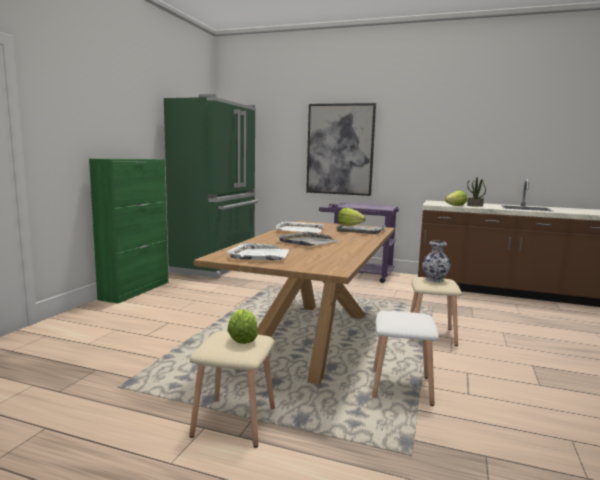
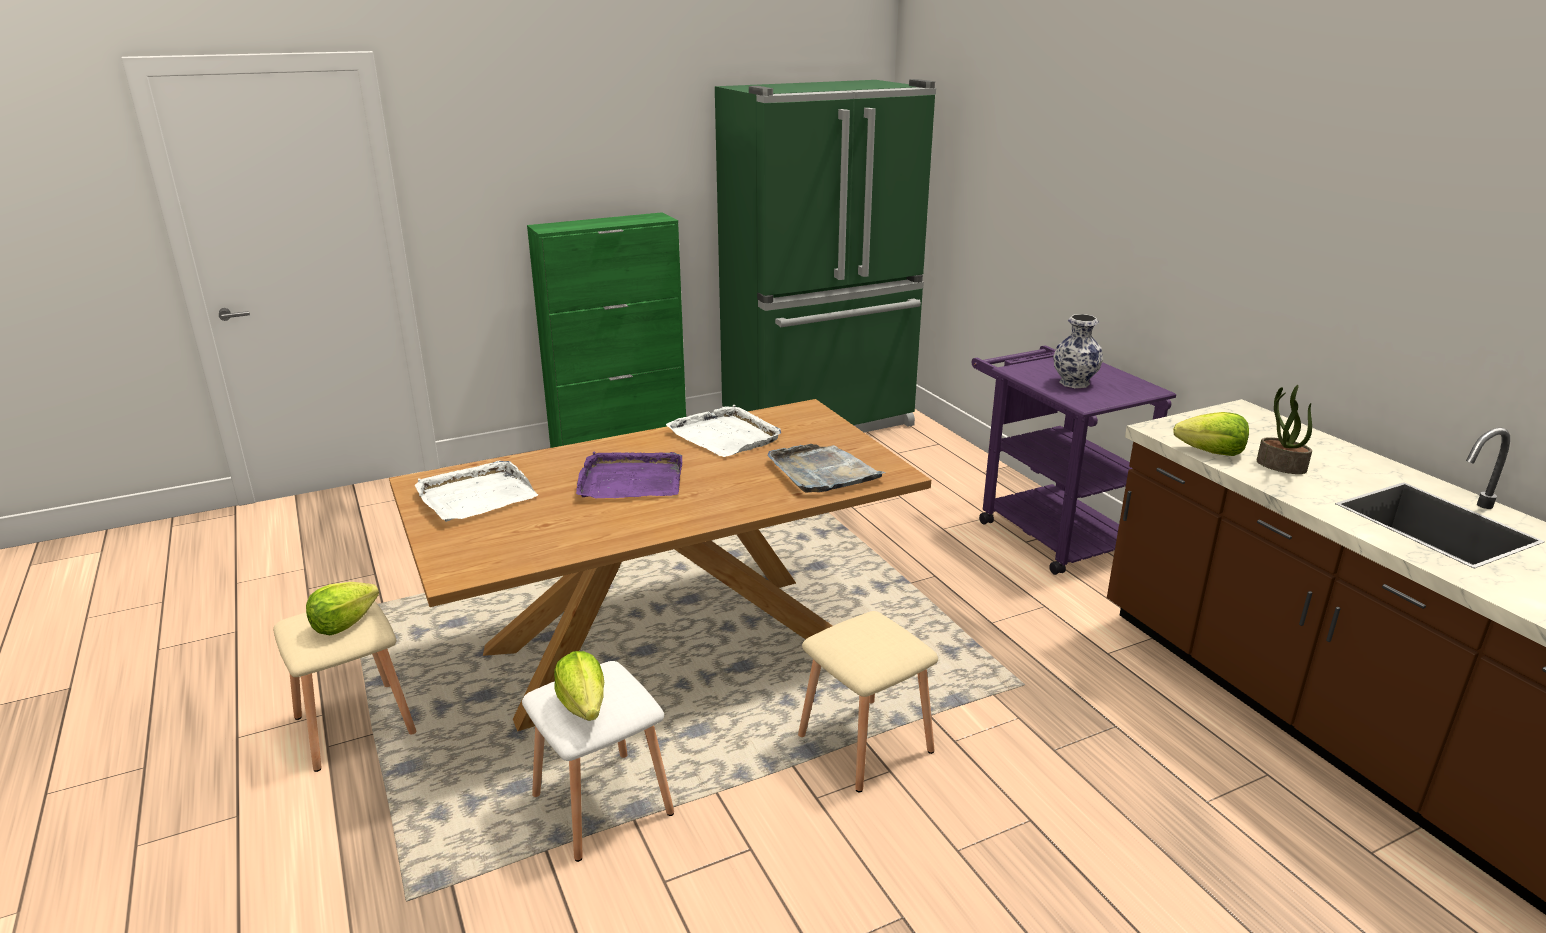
camera: 45 degrees right, 15 degrees up
grey tray [277,232,339,246] -> purple tray [576,452,682,498]
picture [306,103,376,196] -> none
lettuce [338,208,366,226] -> lettuce moved to [554,651,604,721]
vase [422,241,451,283] -> vase moved to [1053,314,1103,388]

